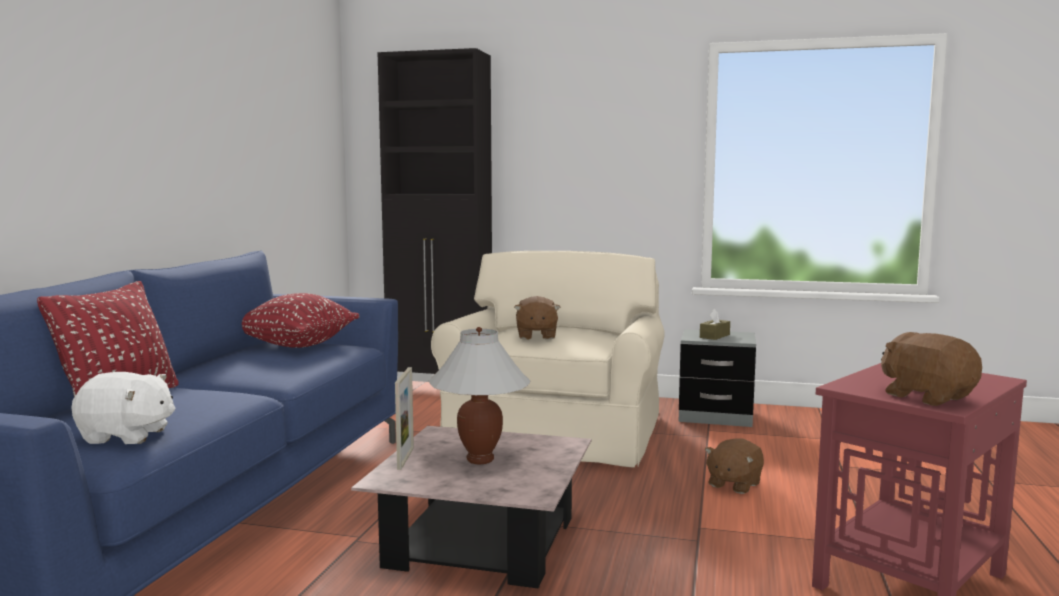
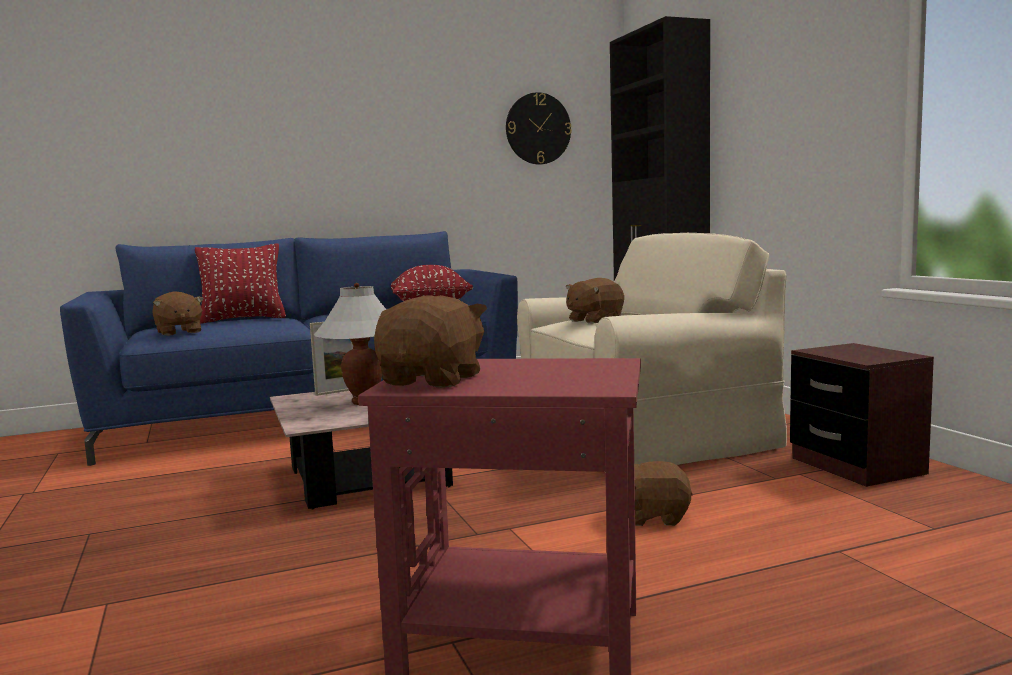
camera: 55 degrees right, 0 degrees up
white plush toy [71,372,175,444] -> brown plush toy [152,291,204,336]
grey nightstand [679,329,756,427] -> brown nightstand [790,343,934,487]
brown tissue box [700,309,730,340] -> none
none -> wall clock [506,92,572,165]

